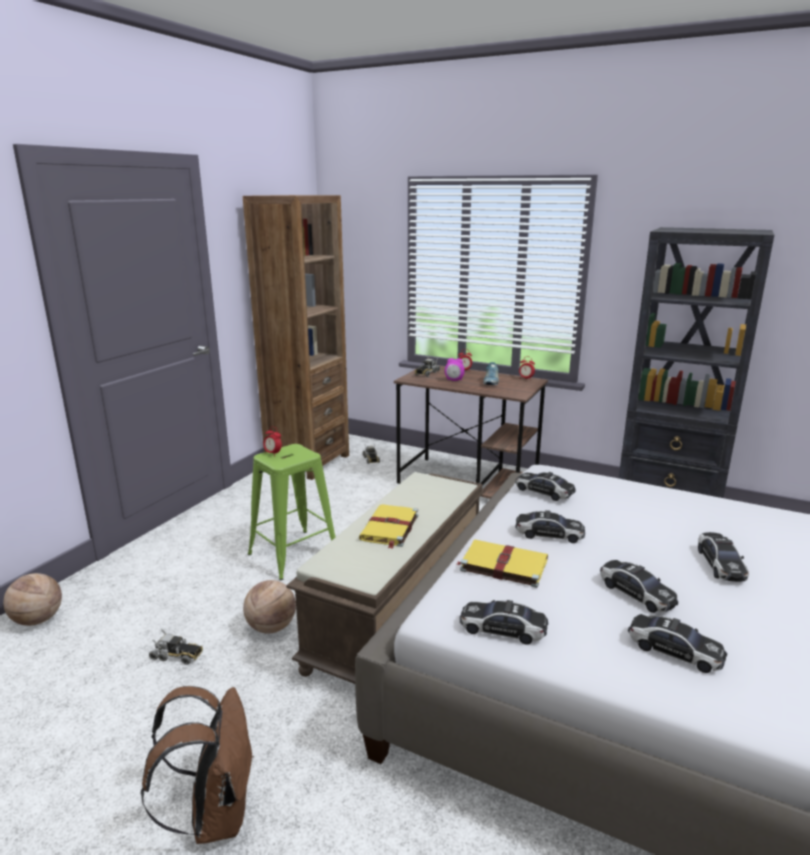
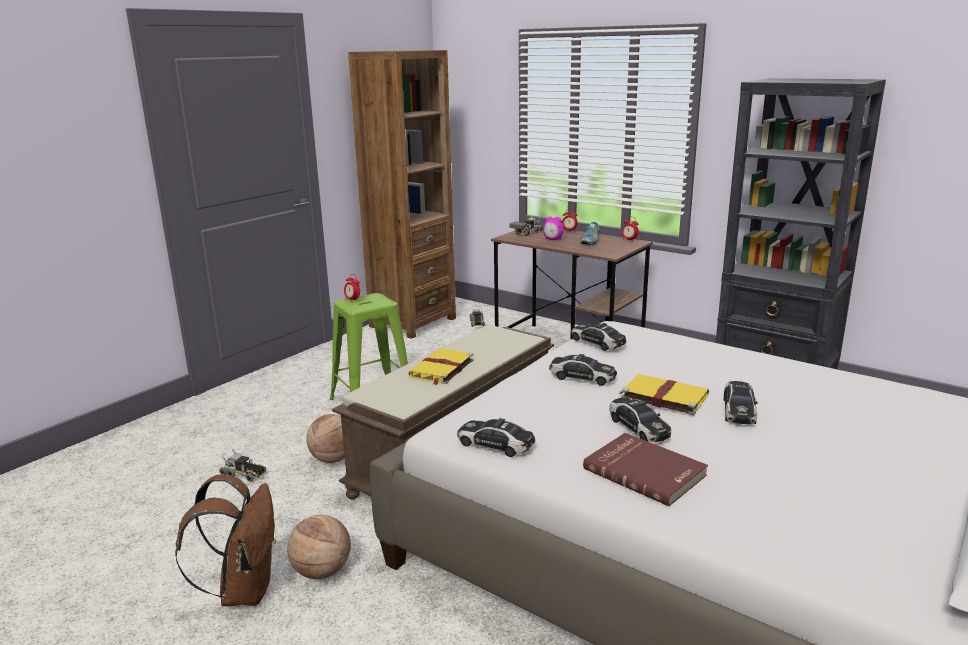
camera: 10 degrees right, 0 degrees up
basketball [3,573,62,626] -> basketball moved to [287,515,351,579]
yellow book [457,540,548,588] -> yellow book moved to [619,374,709,415]
toy car [628,614,727,673] -> red book [583,433,708,506]

